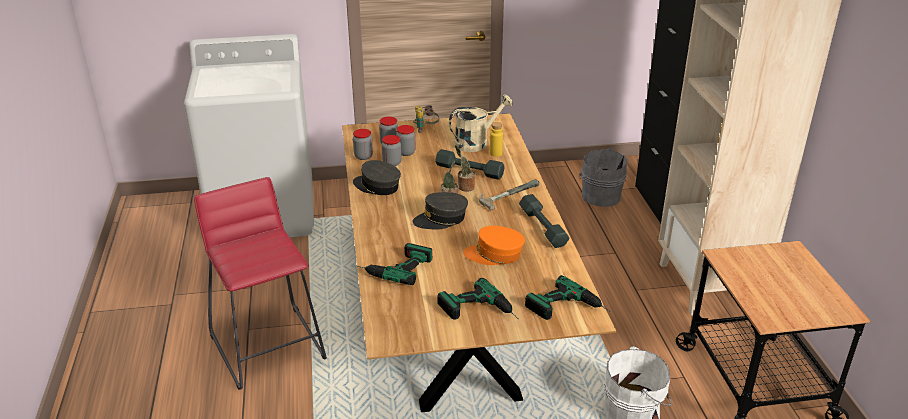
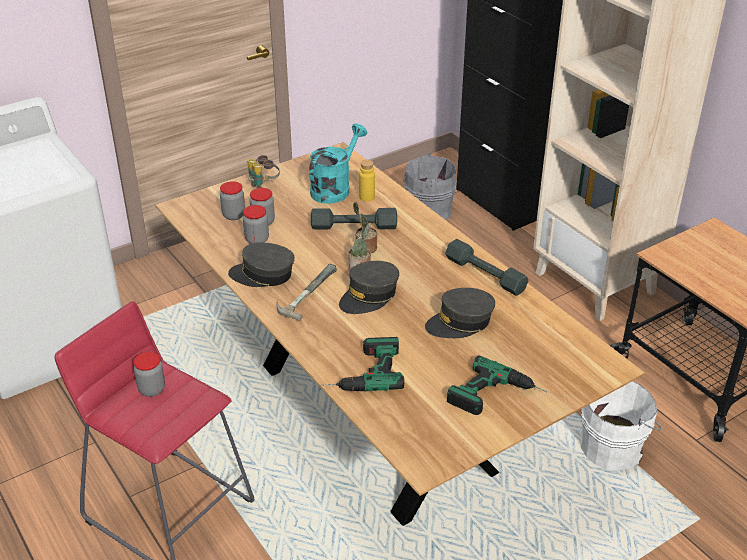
camera: 25 degrees left, 5 degrees up
jar [353,129,373,160] -> jar moved to [133,352,165,397]
beige watering can [449,94,513,152] -> turquoise watering can [309,124,367,204]
orange cap [463,226,525,265] -> grey cap [425,288,495,338]
hammer [479,179,539,210] -> hammer moved to [277,264,337,321]
power drill [525,275,611,320] -> none

